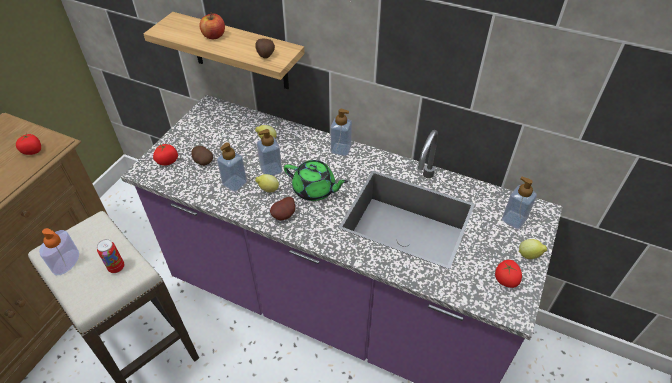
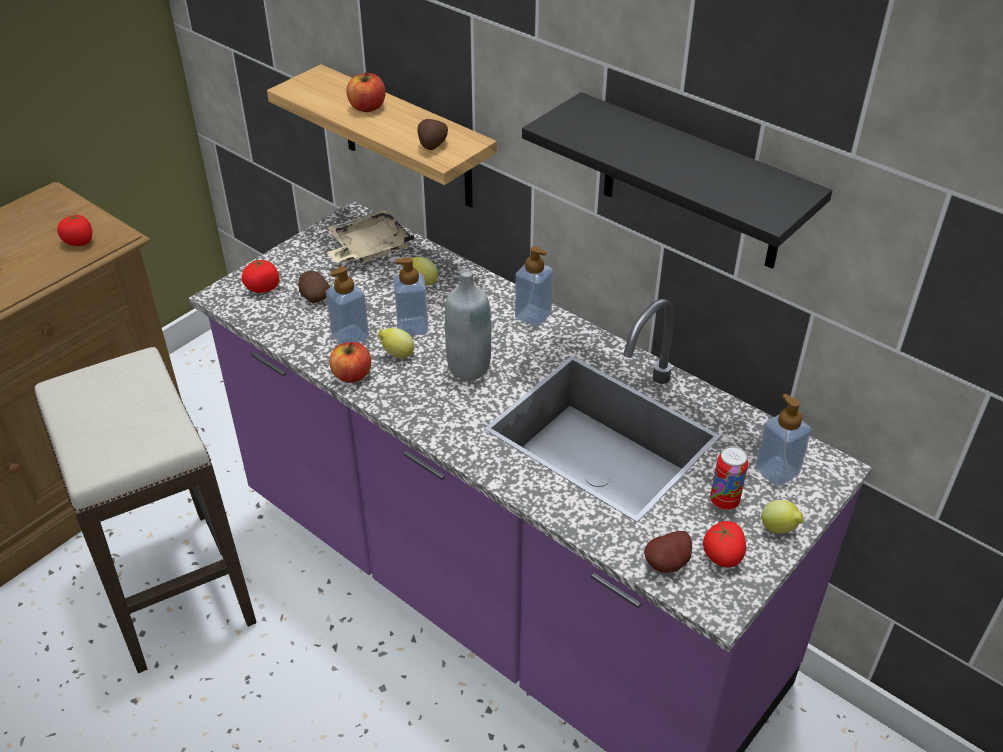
camera: 15 degrees right, 5 degrees down
soap dispenser [39,228,79,275] -> none
can [97,239,124,273] -> can moved to [710,446,748,510]
potato [270,197,295,221] -> potato moved to [644,531,692,573]
green teapot [284,160,348,201] -> grey bottle [445,269,491,381]
none -> beige tray [327,209,414,264]
none -> apple [329,342,371,383]
none -> black shelf [522,92,832,269]

